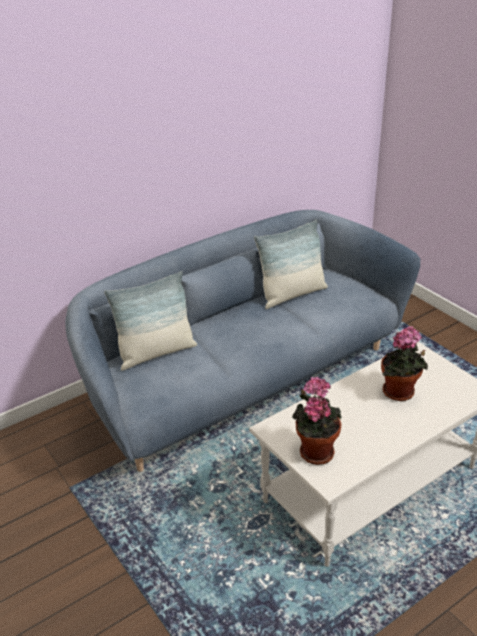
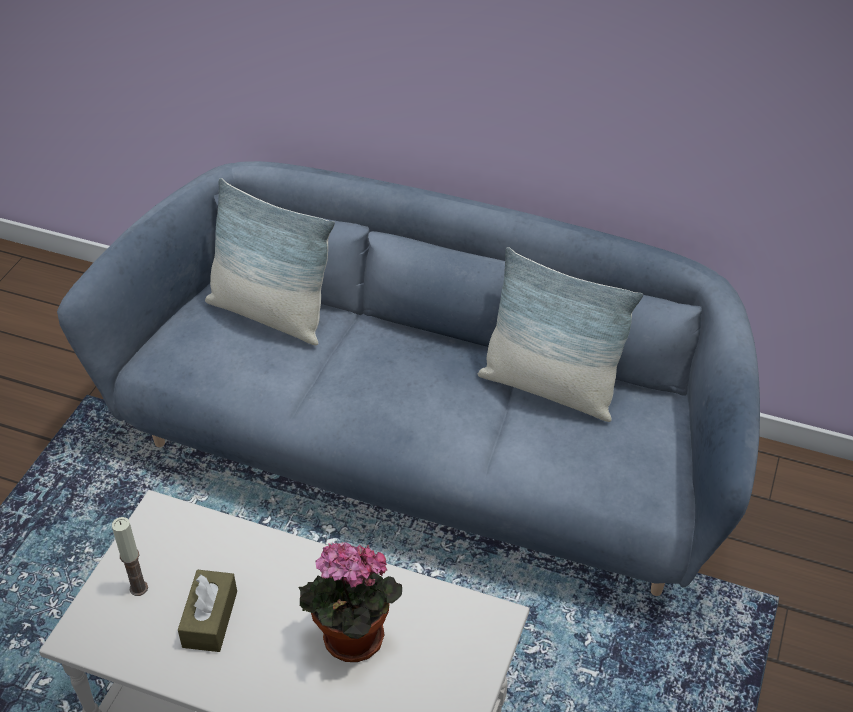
camera: 55 degrees right, 10 degrees up
potted plant [292,377,342,465] -> candle [112,517,148,596]
none -> brown tissue box [178,570,237,652]

